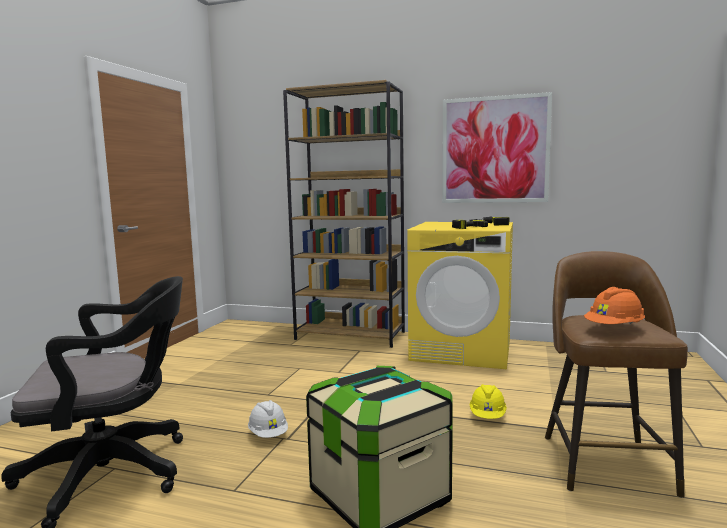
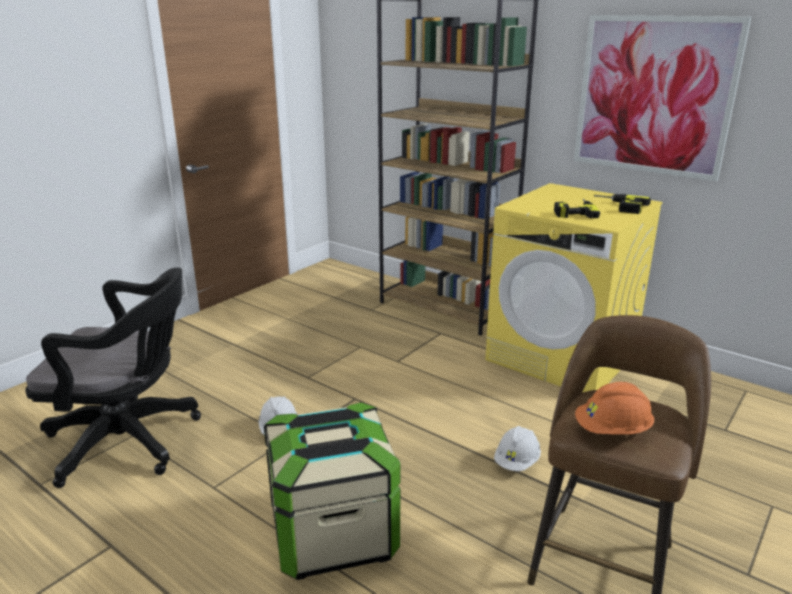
camera: 20 degrees right, 15 degrees up
yellow hard hat [469,384,507,419] -> white hard hat [494,426,541,471]

